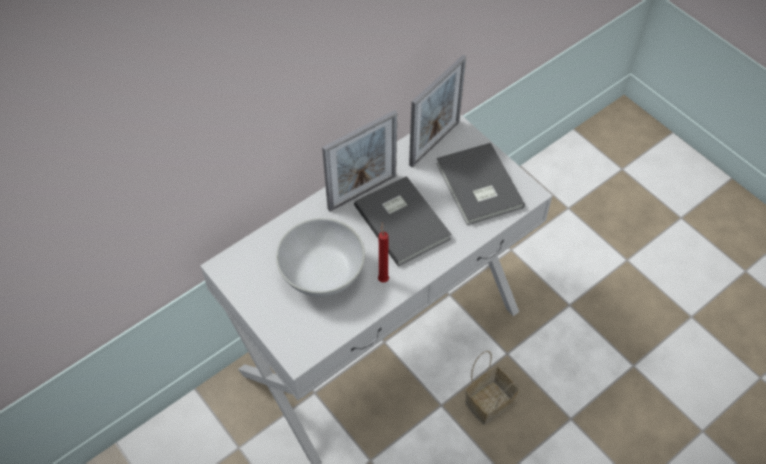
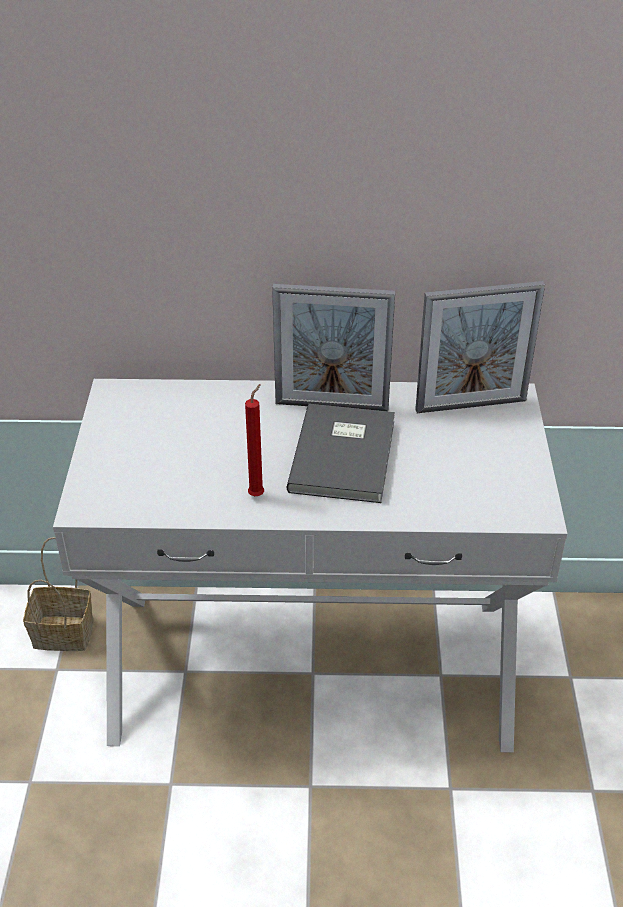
camera: 40 degrees right, 15 degrees down
white bowl [276,218,365,297] -> none
grey book [436,143,525,225] -> none
basket [465,351,519,425] -> basket moved to [23,537,93,651]

